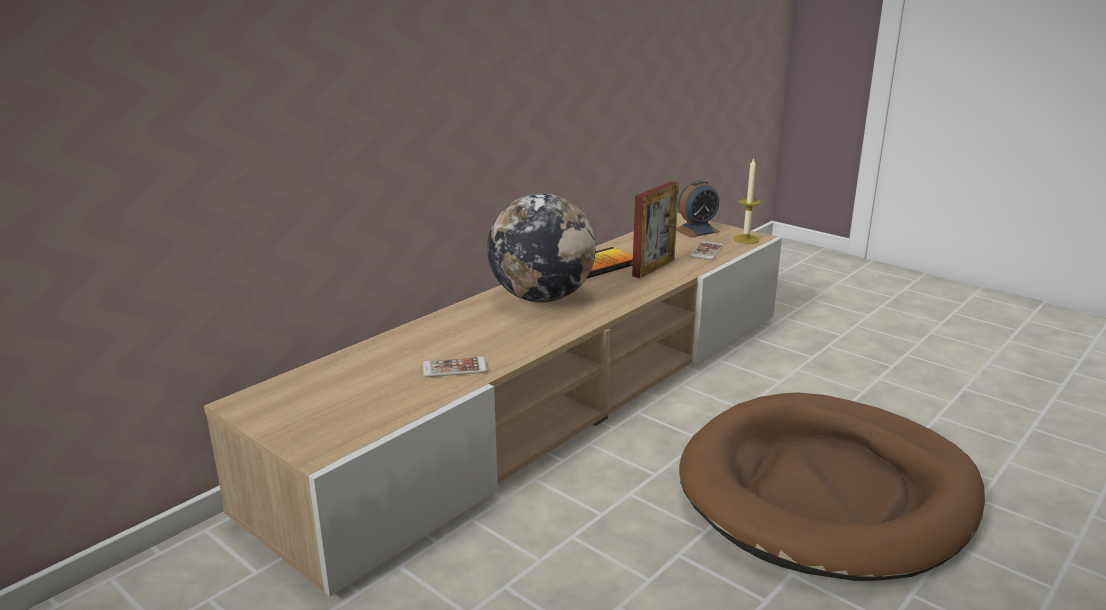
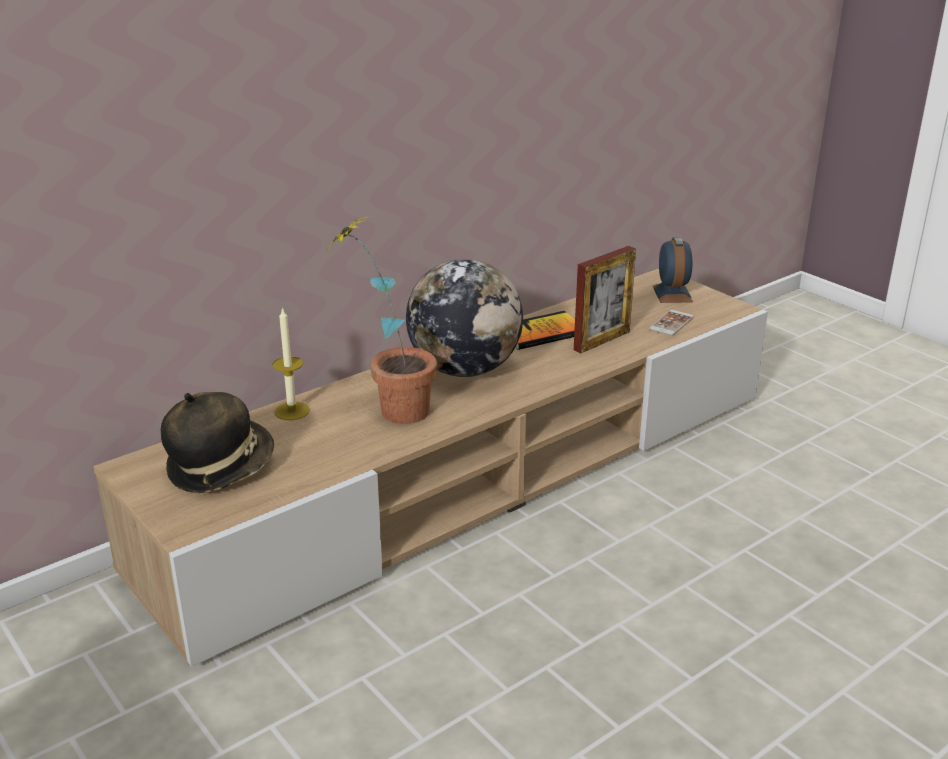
camera: 10 degrees right, 5 degrees up
phone [423,357,487,377] -> none
alarm clock [676,180,720,238] -> alarm clock turned 75 degrees counterclockwise [653,237,693,303]
brown dog bed [679,392,985,581] -> none
candle [733,158,761,244] -> candle moved to [272,307,310,420]
none -> hat [161,392,274,493]
none -> potted plant [324,216,437,424]

